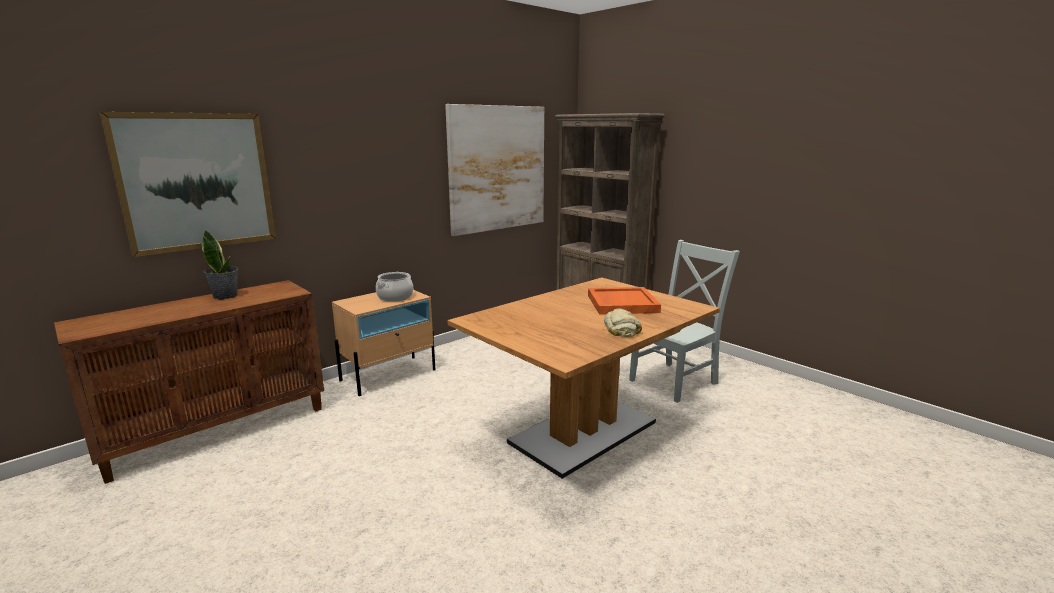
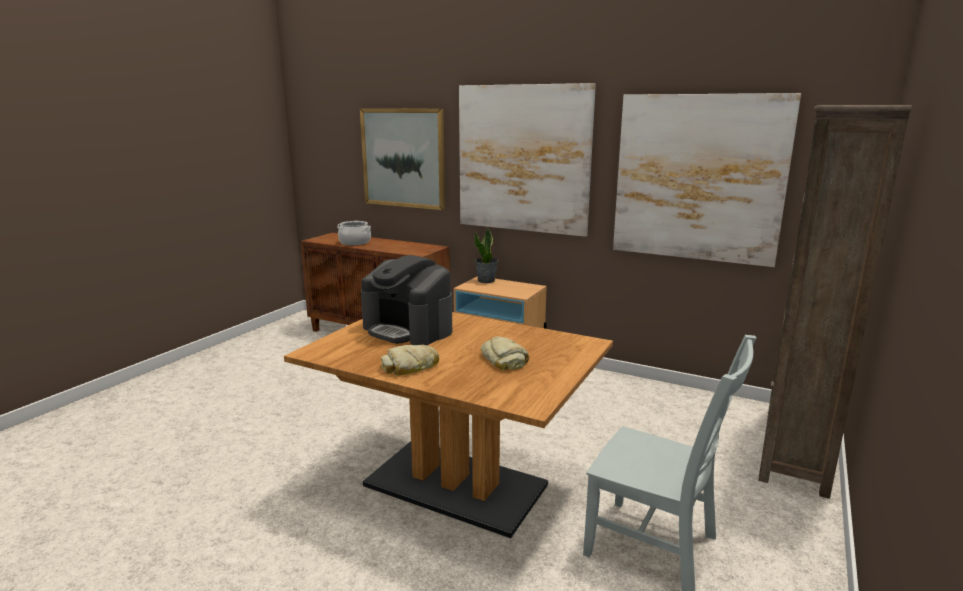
camera: 70 degrees right, 0 degrees up
potted plant [202,229,238,299] -> potted plant moved to [474,227,498,283]
cooking pot [376,272,413,302] -> cooking pot moved to [337,221,371,245]
orange tray [588,287,661,315] -> bread [481,336,529,370]
none -> coffee machine [361,255,452,346]
none -> picture [459,83,596,237]

